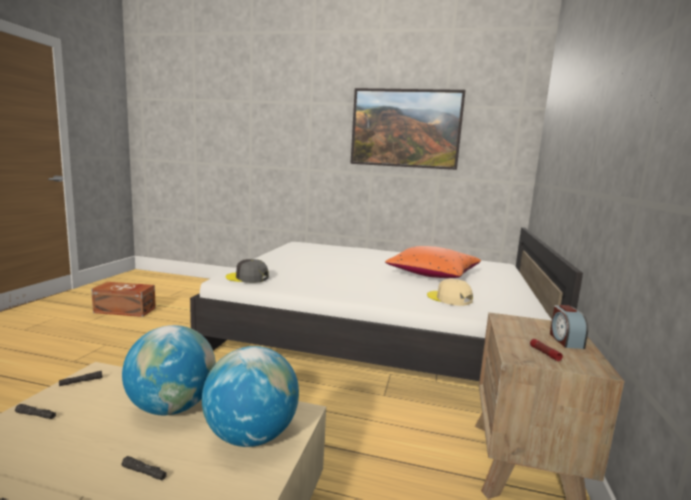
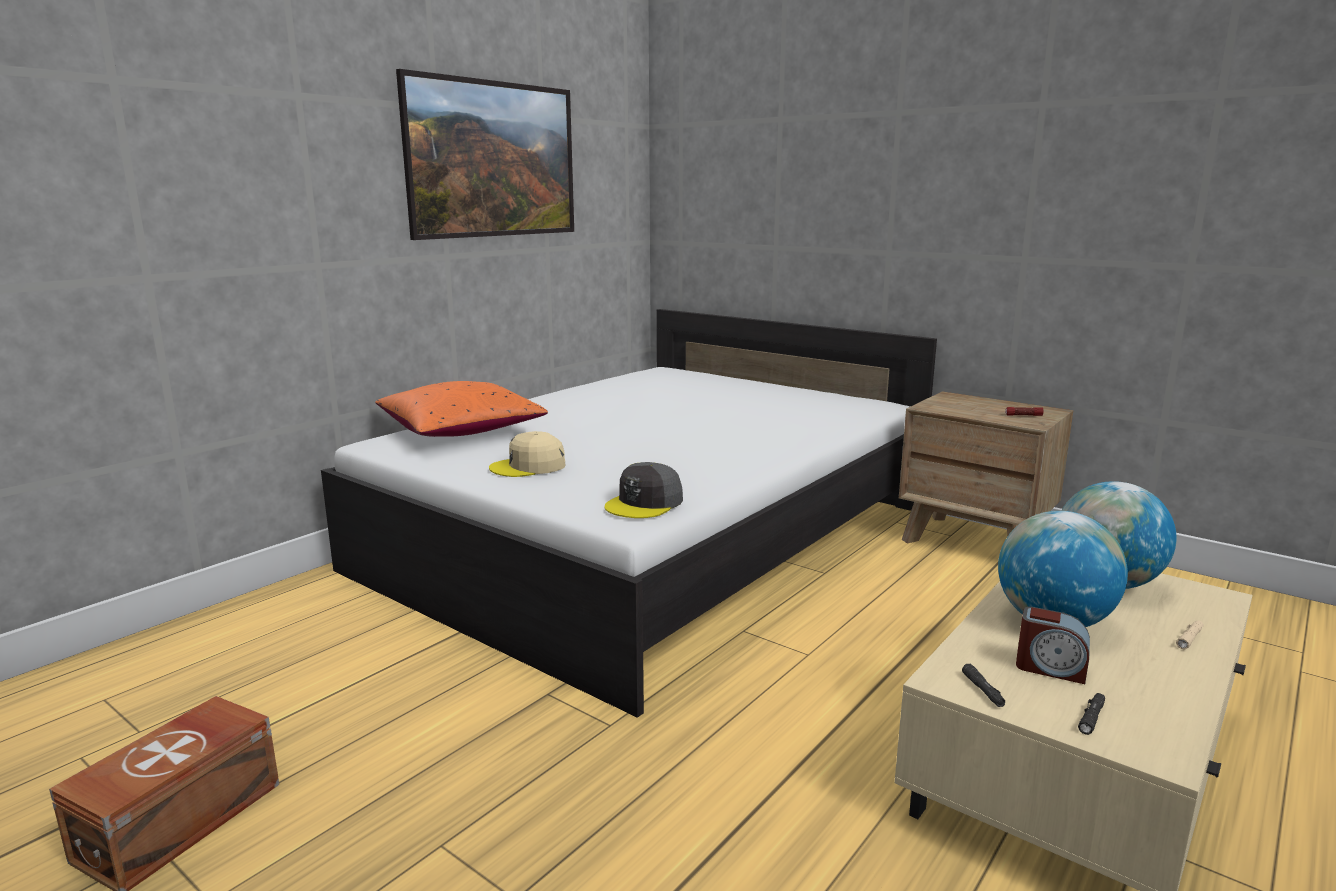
camera: 65 degrees left, 5 degrees up
black flashlight [121,456,167,480] -> beige flashlight [1176,620,1203,649]
orange pillow [385,246,481,278] -> orange pillow moved to [375,381,548,437]
beige cap [427,279,473,306] -> beige cap moved to [489,431,565,477]
alarm clock [550,305,588,349] -> alarm clock moved to [1016,607,1090,684]

